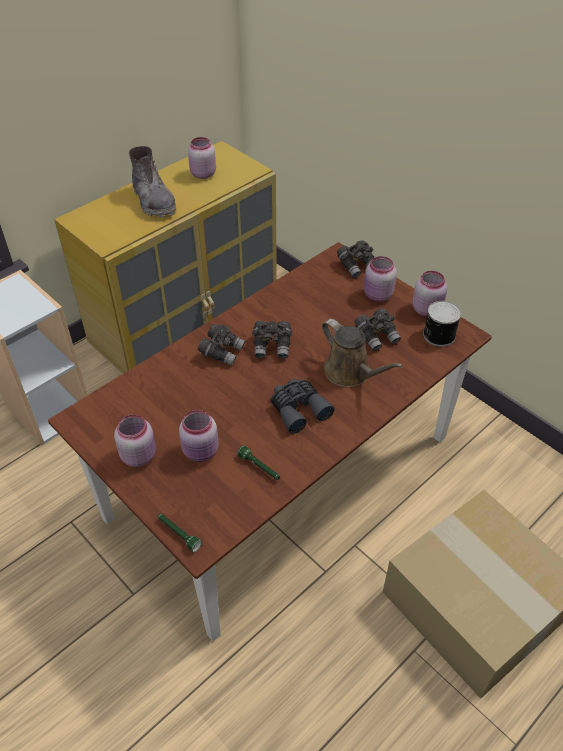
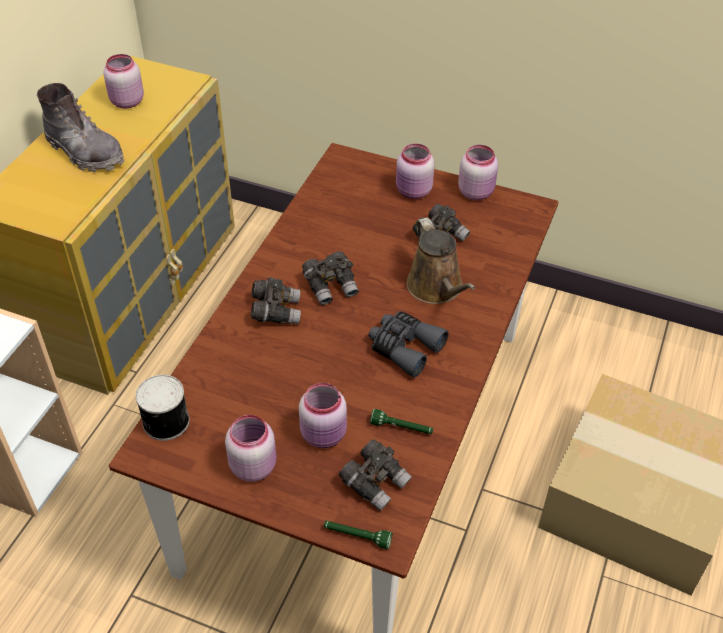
camera: 25 degrees left, 0 degrees up
brown watering can [322,319,403,387] -> brown watering can turned 45 degrees clockwise [407,217,475,304]
grey binoculars [337,240,374,278] -> grey binoculars moved to [339,439,412,511]
can [423,301,461,347] -> can moved to [135,375,190,441]

